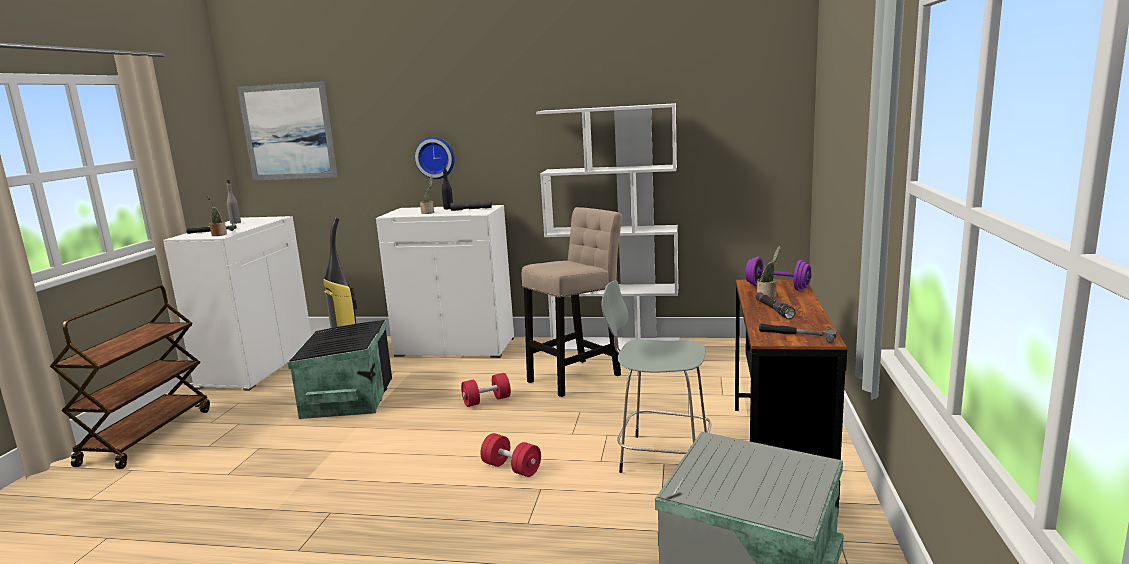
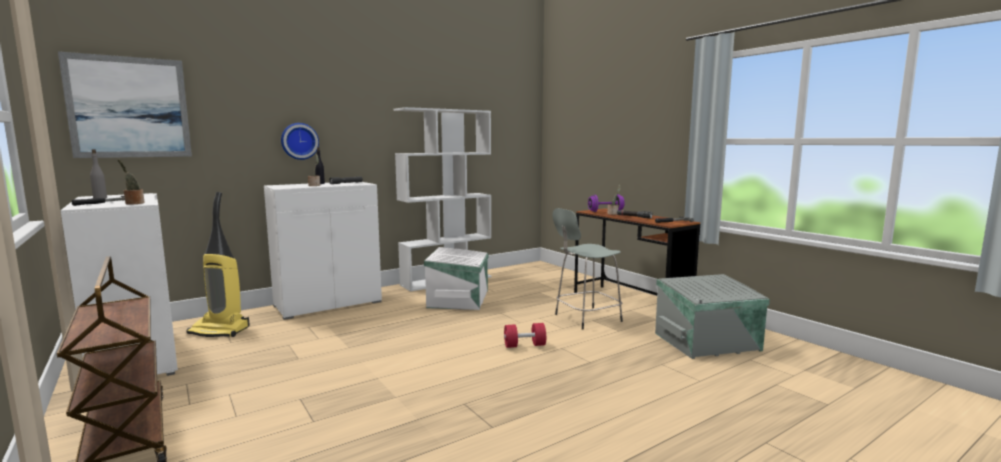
camera: 45 degrees left, 5 degrees down
black storage box [288,320,392,419] -> none
red dumbbell [461,373,511,407] -> none
beige stool [522,207,622,397] -> white storage box [424,247,488,310]

